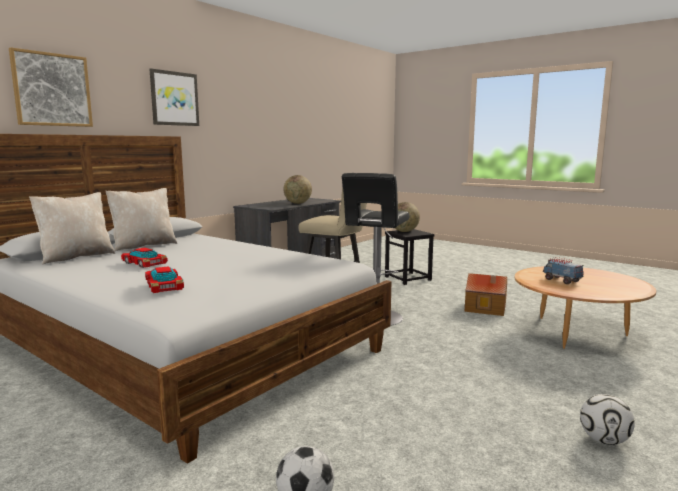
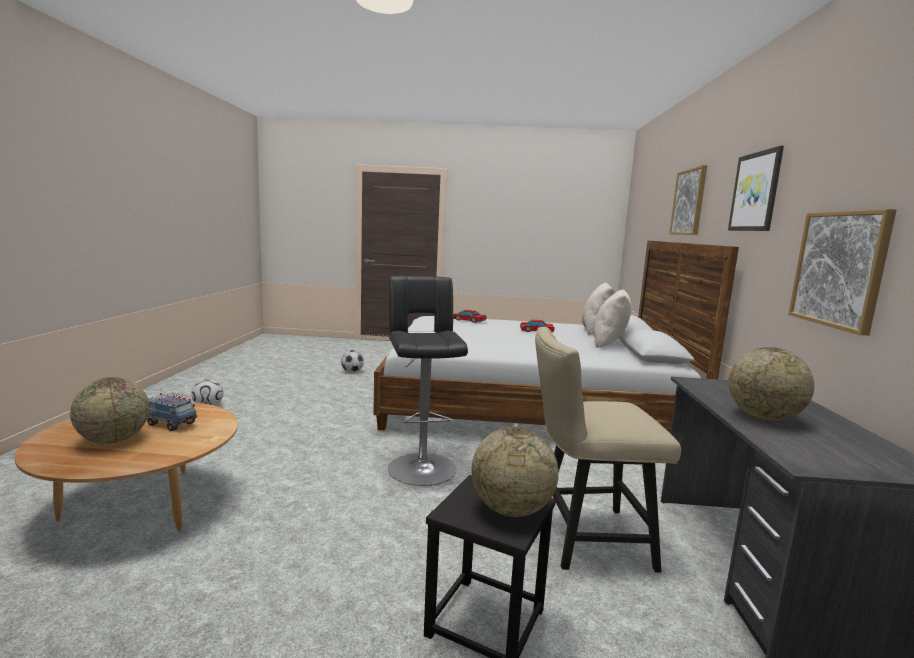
camera: 145 degrees right, 0 degrees up
toy house [465,273,507,316] -> none
none -> globe [70,377,150,444]
none -> picture [788,209,897,336]

